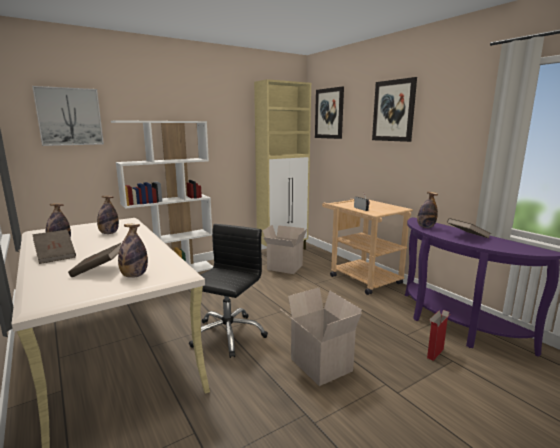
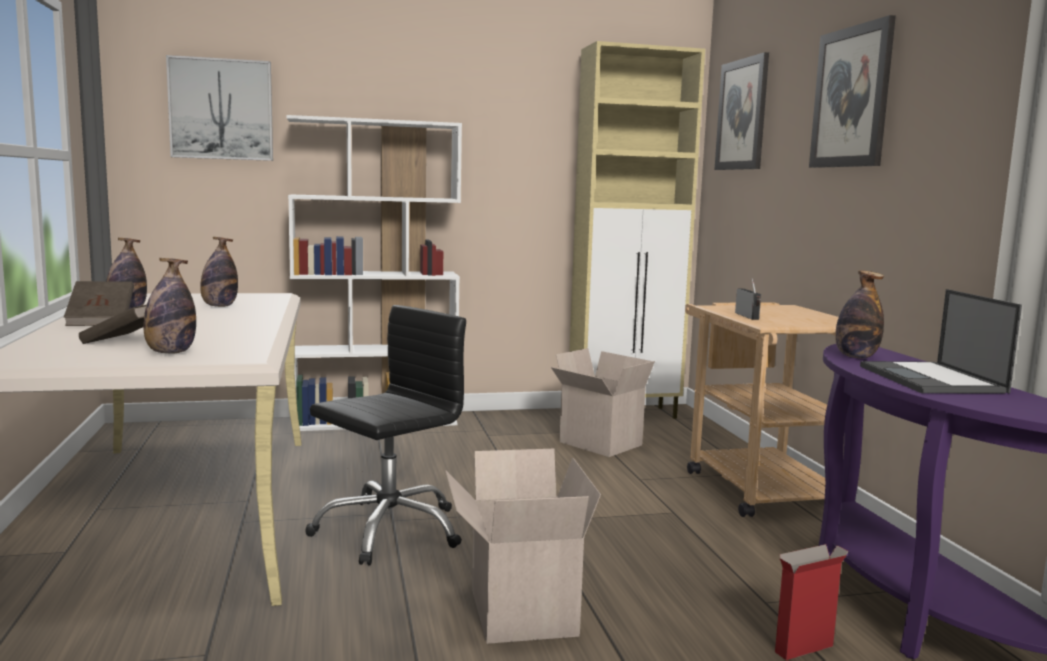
camera: 20 degrees right, 5 degrees down
brown book [447,218,491,238] -> laptop [860,289,1022,394]

